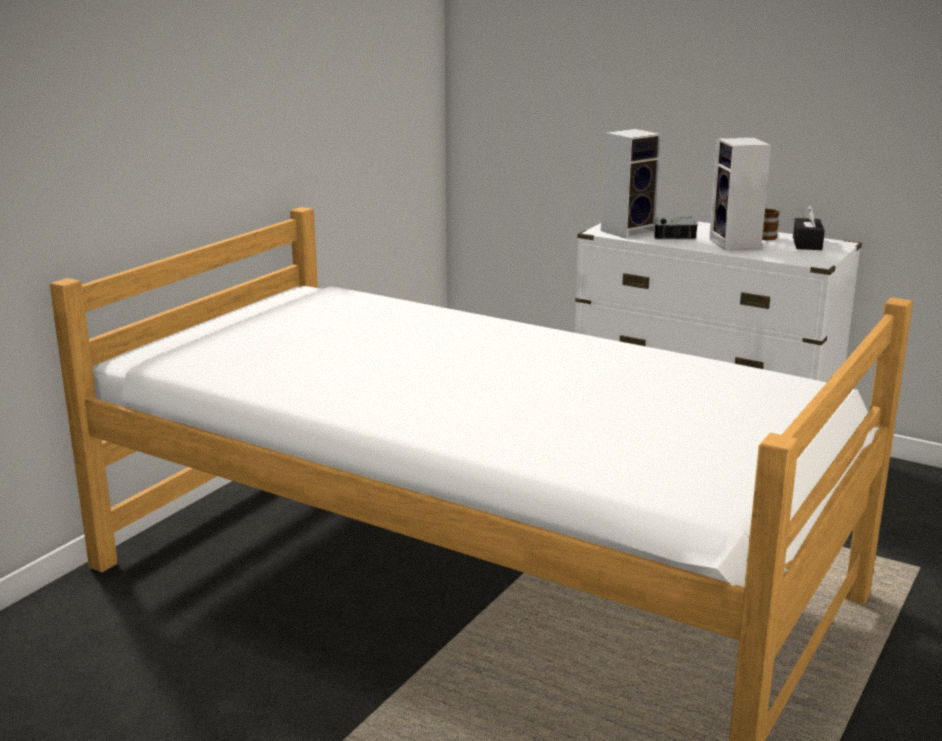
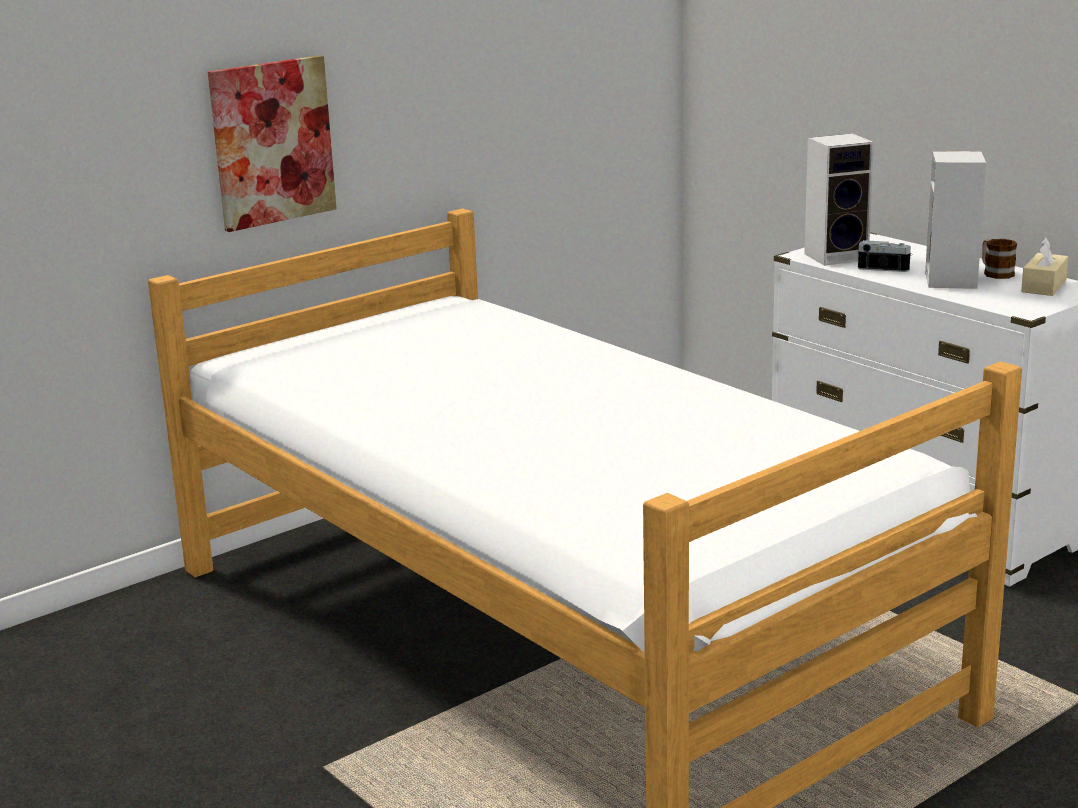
camera: 20 degrees right, 0 degrees up
black tissue box [793,204,825,250] -> beige tissue box [1021,237,1069,296]
none -> picture [208,55,337,232]

